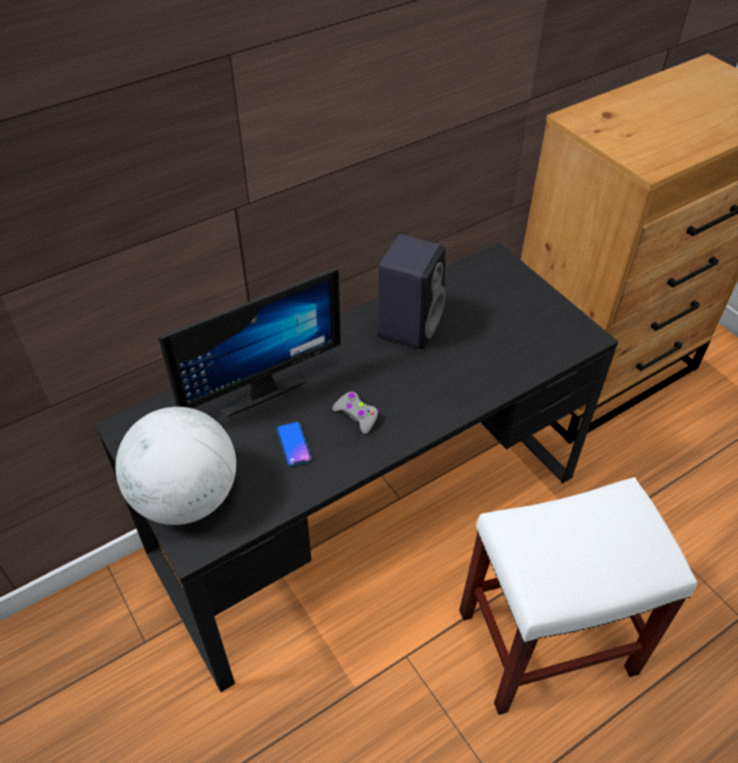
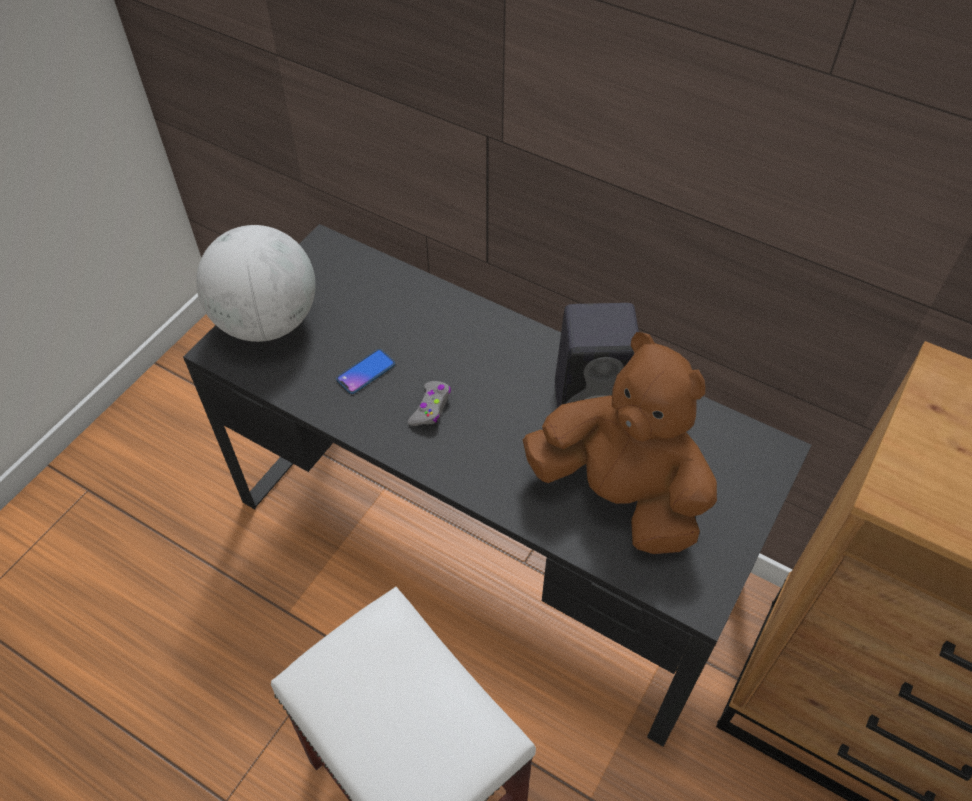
camera: 65 degrees right, 5 degrees up
monitor [158,267,341,419] -> none
none -> brown plush toy [523,332,717,554]

